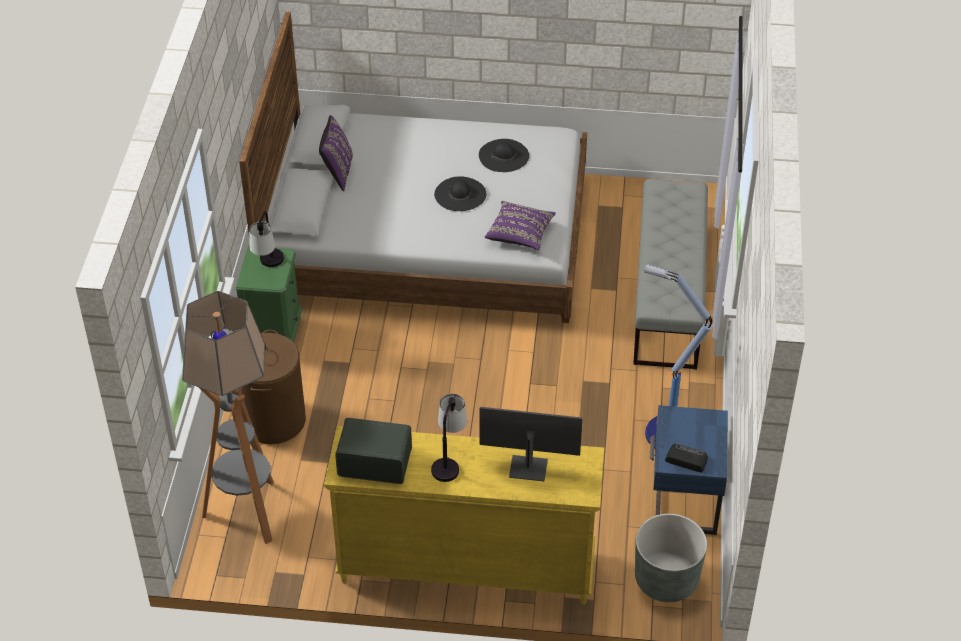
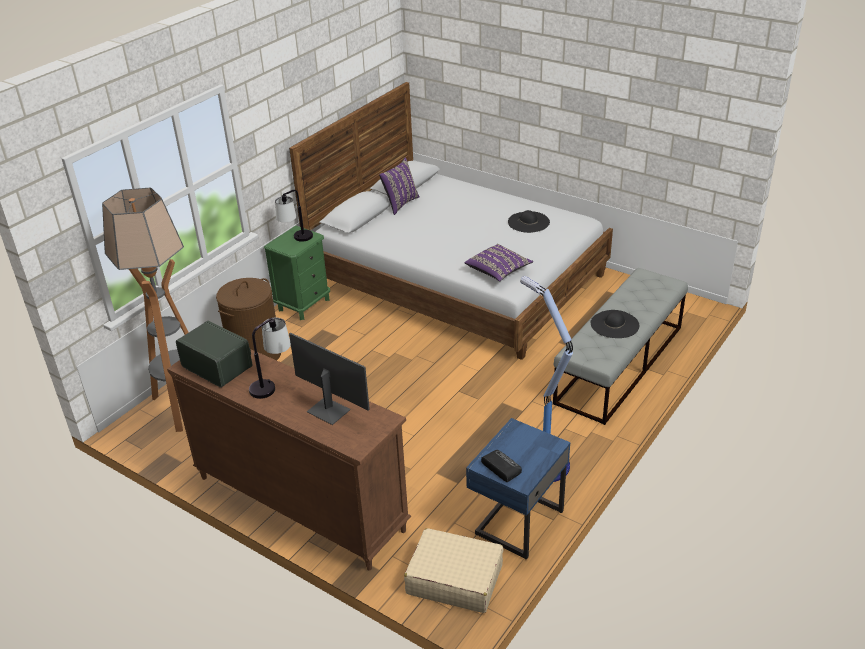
camera: 30 degrees right, 10 degrees down
yellow dresser [324,426,604,605] -> brown dresser [167,349,411,570]
black hat [434,176,486,211] -> black hat moved to [591,310,639,338]
grey planter [635,514,707,602] -> beige suitcase [404,528,503,613]

